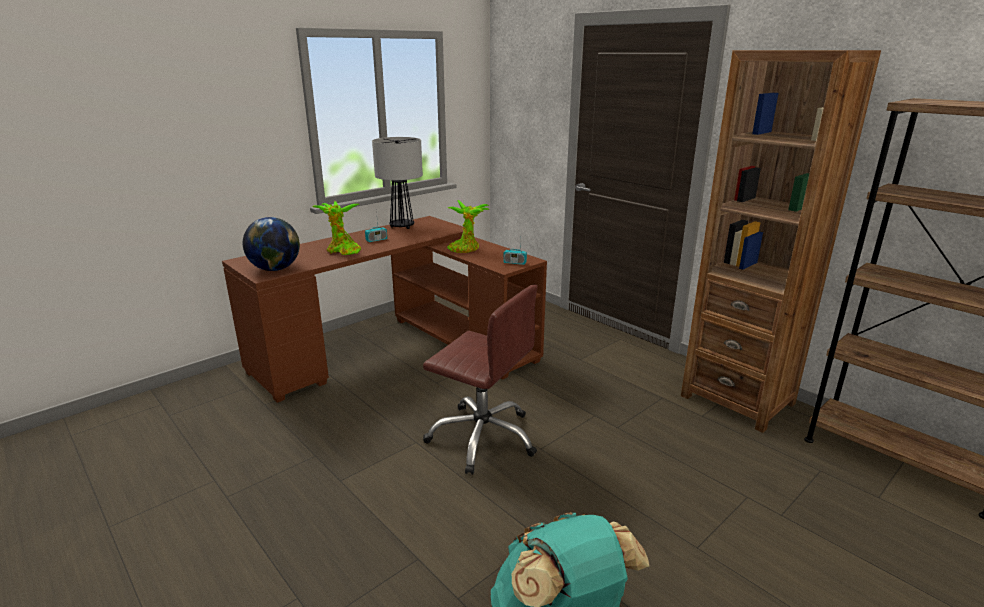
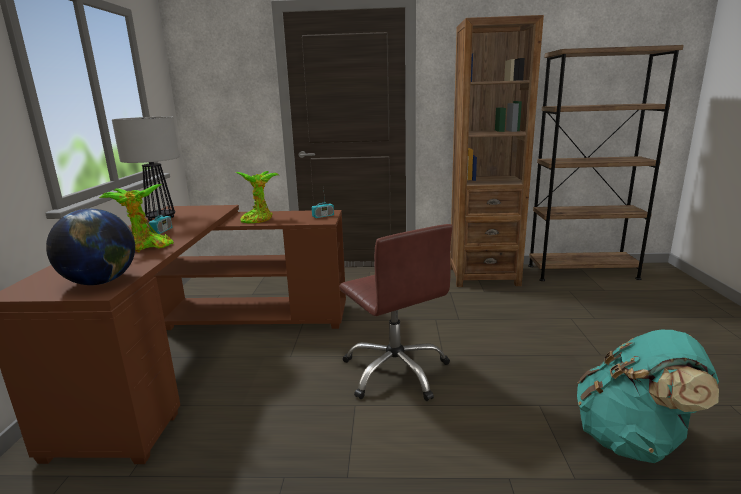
camera: 45 degrees left, 5 degrees down
brown office chair [423,284,538,475] -> brown office chair turned 75 degrees clockwise [339,224,453,401]

